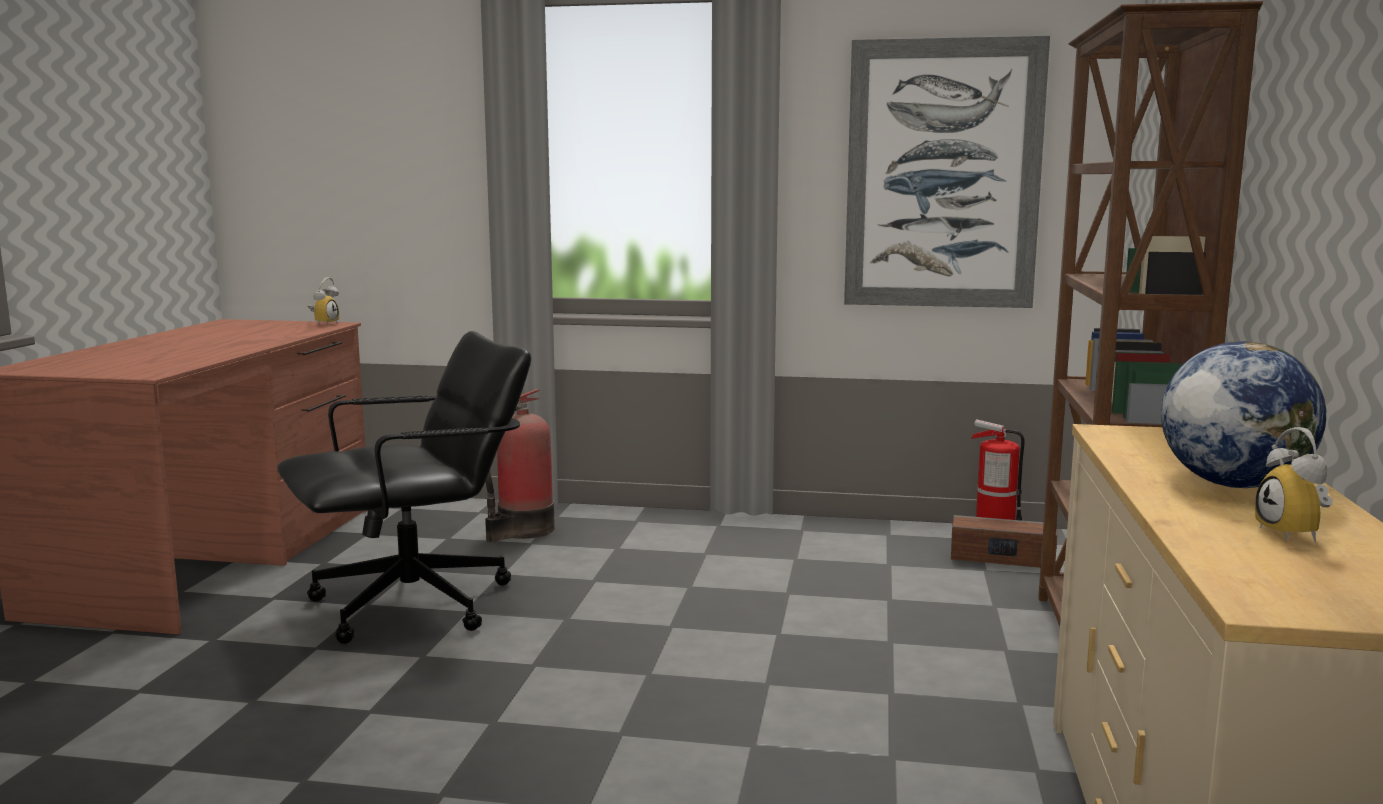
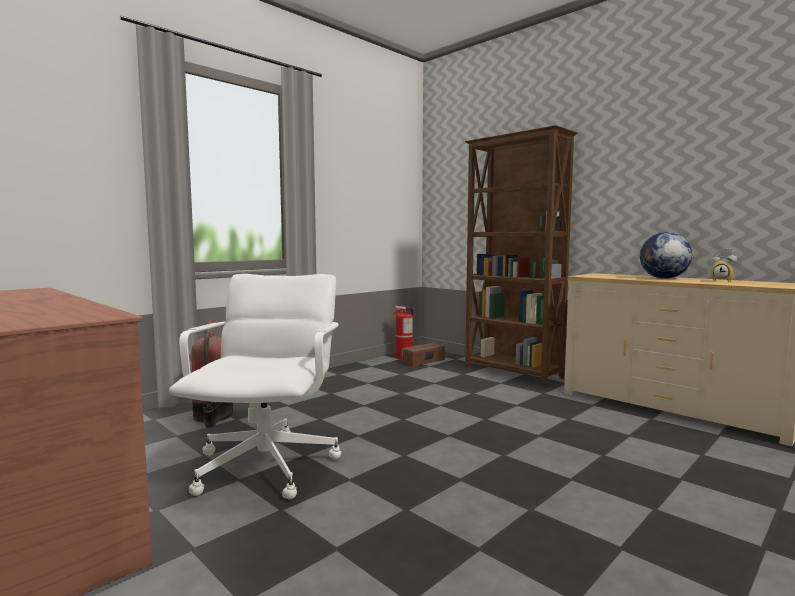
camera: 55 degrees left, 5 degrees down
black office chair [277,331,531,644] -> white office chair [169,274,342,499]
alarm clock [308,277,339,325] -> none
picture [844,36,1050,308] -> none

